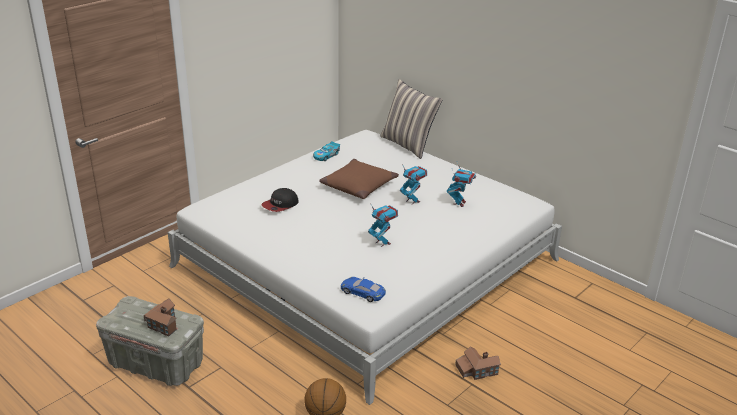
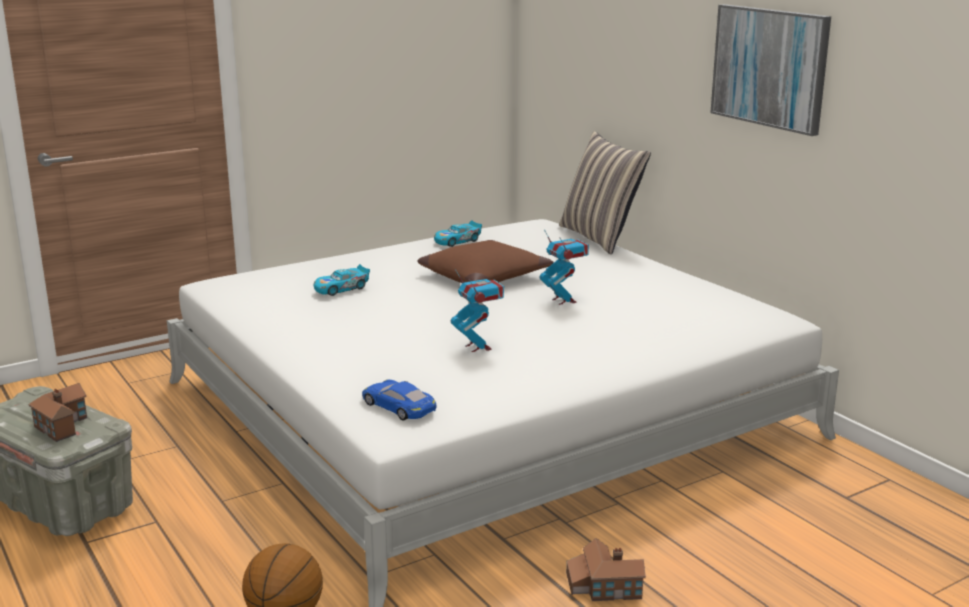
camera: 15 degrees right, 10 degrees down
cap [261,188,299,212] -> toy car [314,264,370,296]
toy robot [447,162,476,207] -> none
none -> picture [710,4,831,136]

